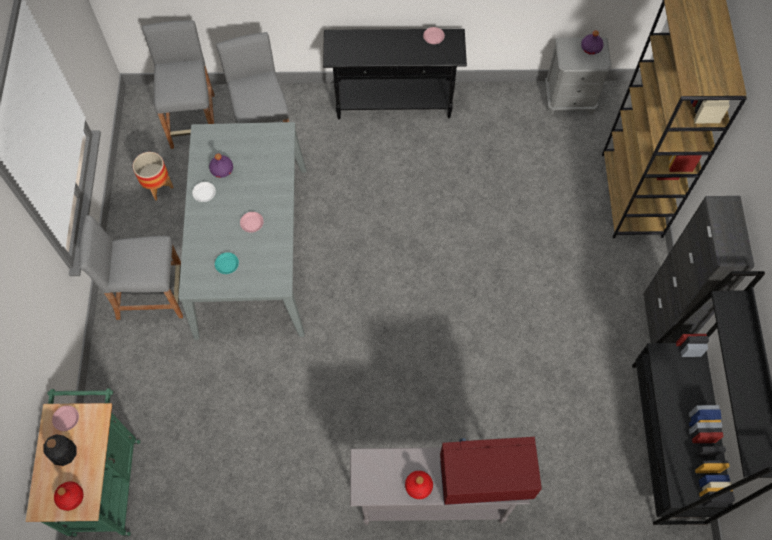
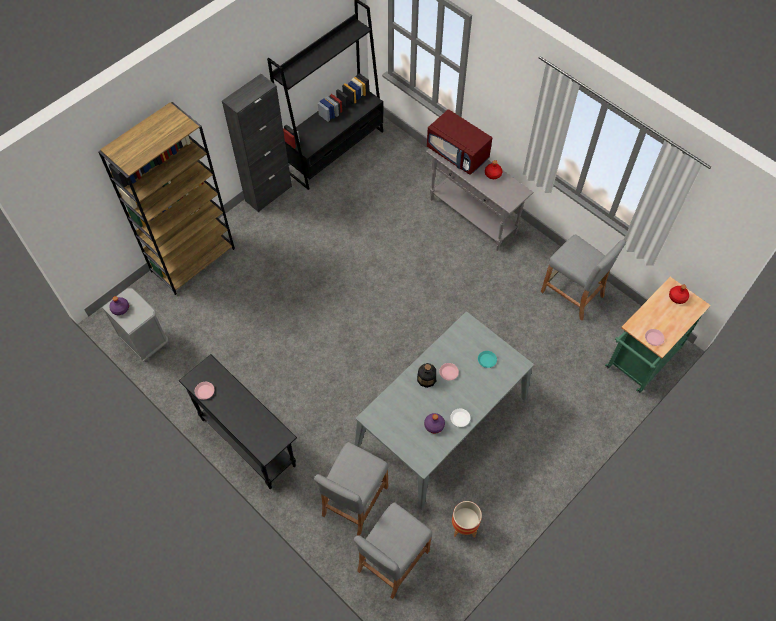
camera: 135 degrees left, 5 degrees down
bottle [43,434,77,466] -> bottle moved to [417,363,436,388]
grey stool [79,215,183,320] -> grey stool moved to [541,235,626,321]

